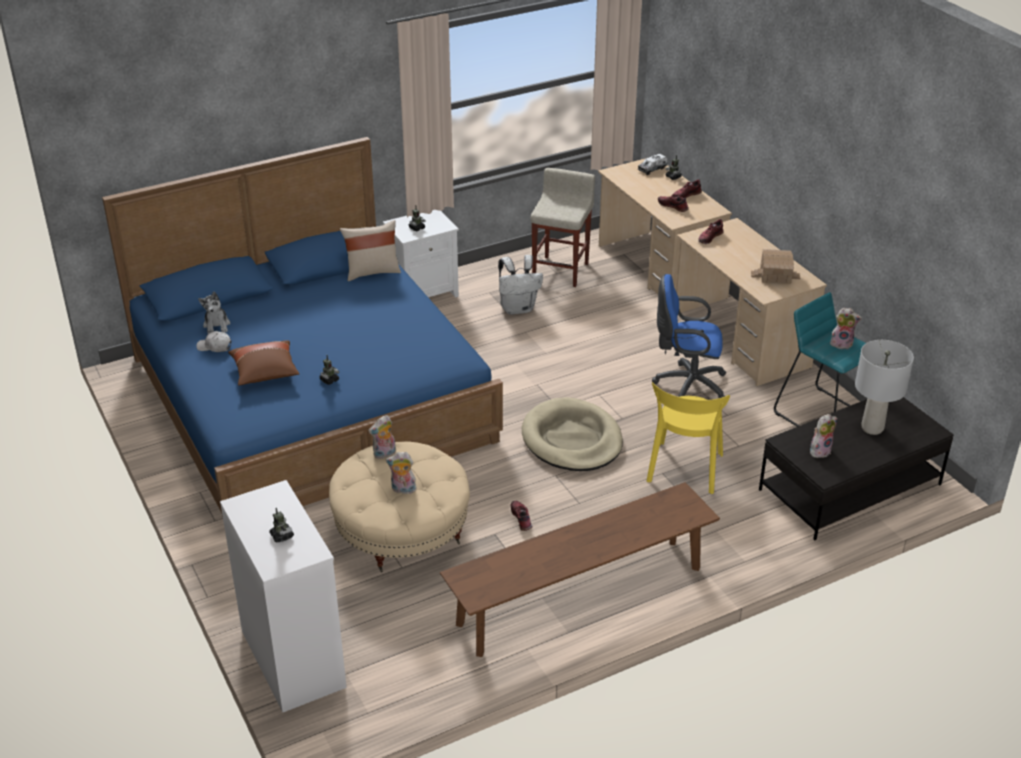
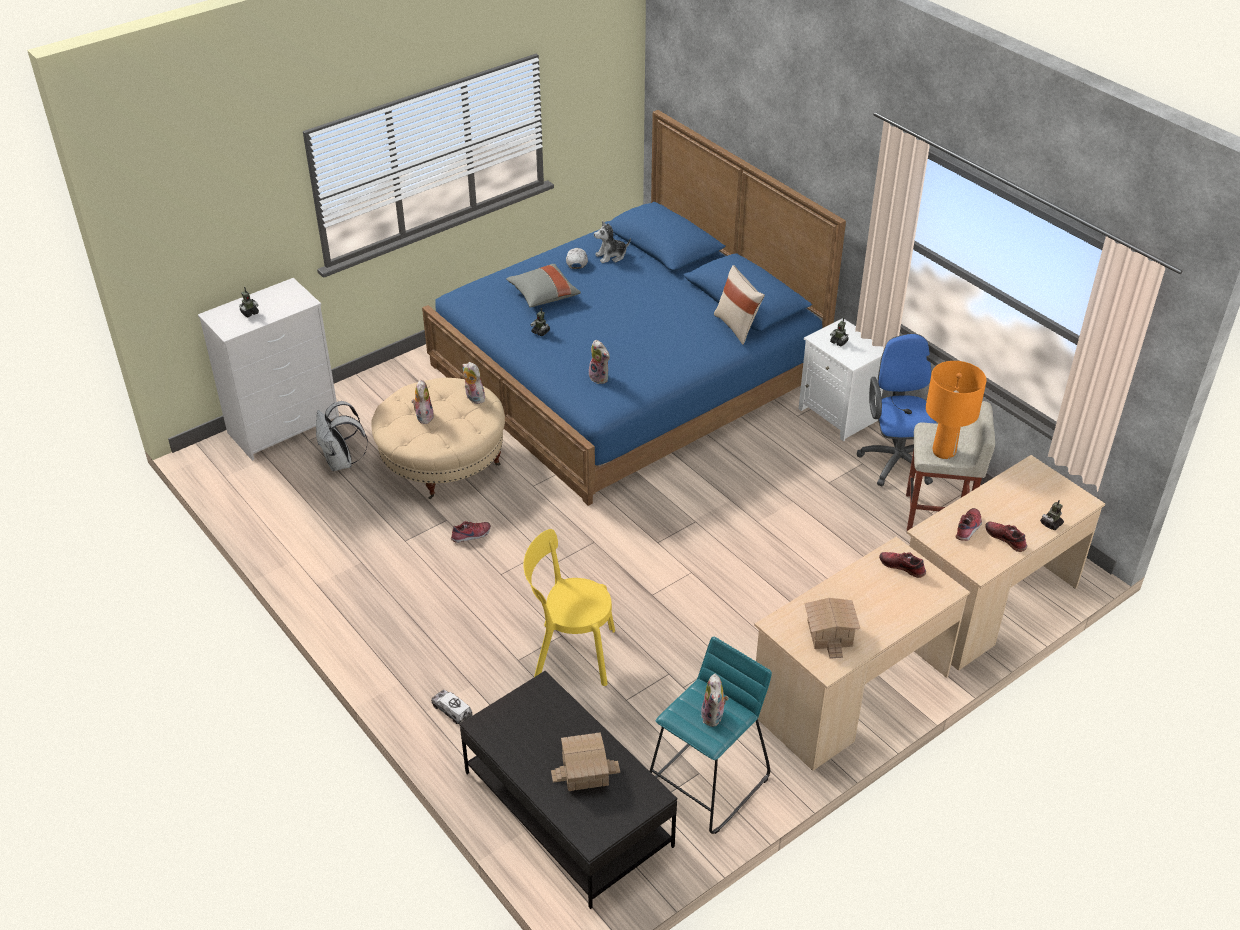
camera: 80 degrees right, 5 degrees up
brown pillow [228,340,299,386] -> grey pillow [506,264,581,308]
brown bench [440,482,720,657] -> none
white backpack [498,255,543,315] -> white backpack moved to [316,401,368,471]
beige dog bed [522,397,623,471] -> none
toy truck [638,154,668,175] -> toy truck moved to [431,690,473,725]
blue office chair [652,274,726,398] -> blue office chair moved to [857,334,937,486]
plush toy [810,414,837,458] -> plush toy moved to [589,340,610,384]
grey table lamp [855,340,914,435] -> toy house [551,732,620,791]
none -> orange table lamp [926,361,987,459]

